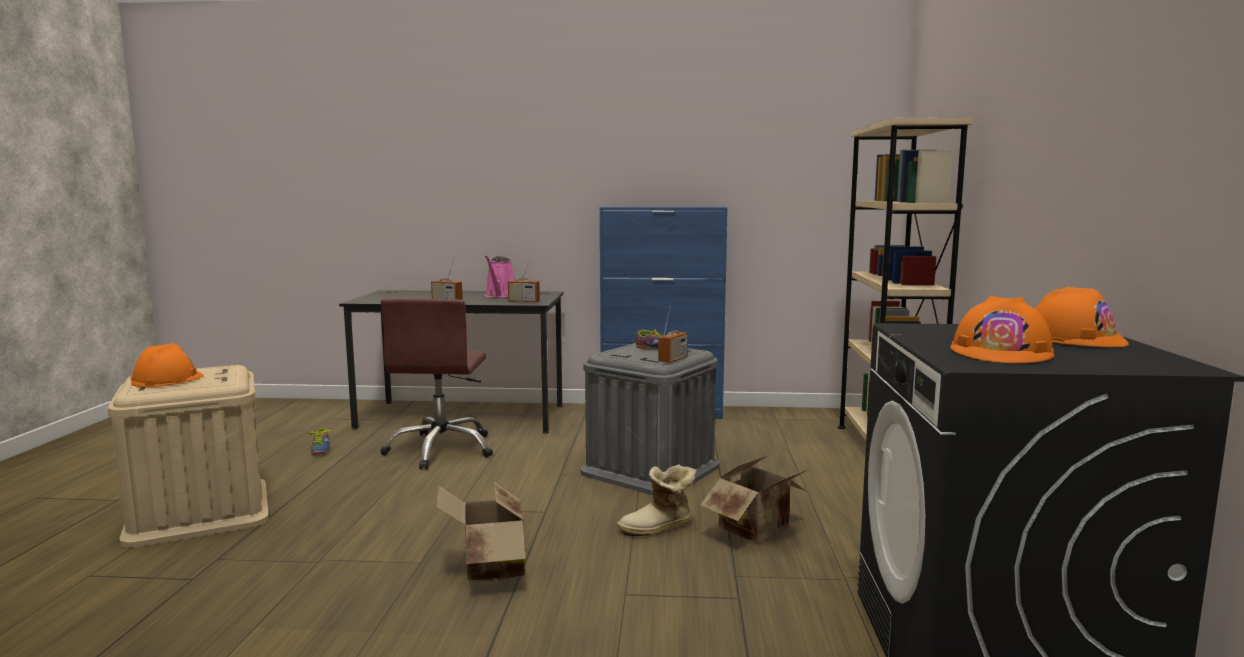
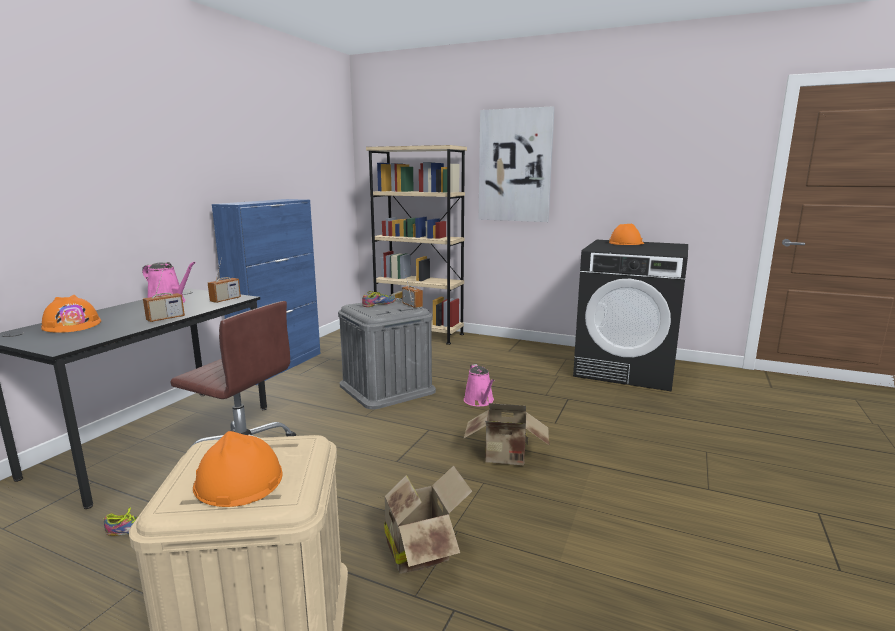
camera: 70 degrees left, 5 degrees up
boot [617,465,697,536] -> pink watering can [464,364,494,407]
cardboard box [700,455,811,543] -> cardboard box moved to [382,465,472,574]
orange hard hat [950,296,1054,363] -> orange hard hat moved to [41,295,101,333]
none -> picture [478,106,554,222]

